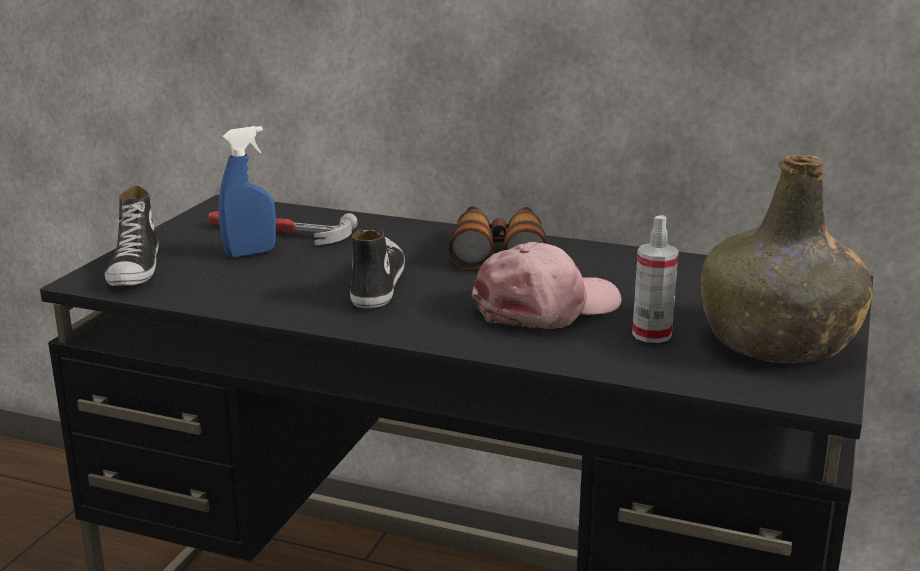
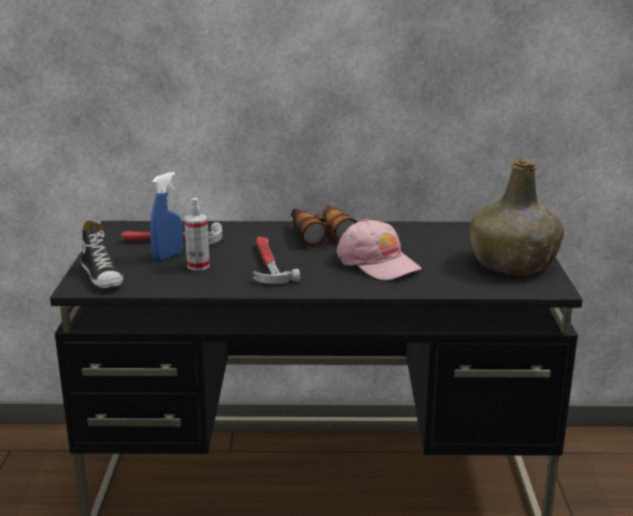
camera: 20 degrees left, 0 degrees up
shoe [350,229,405,309] -> hammer [253,237,300,284]
pink cap [471,242,622,329] -> pink cap turned 105 degrees clockwise [337,219,422,281]
spray bottle [632,215,678,343] -> spray bottle moved to [184,198,210,271]

